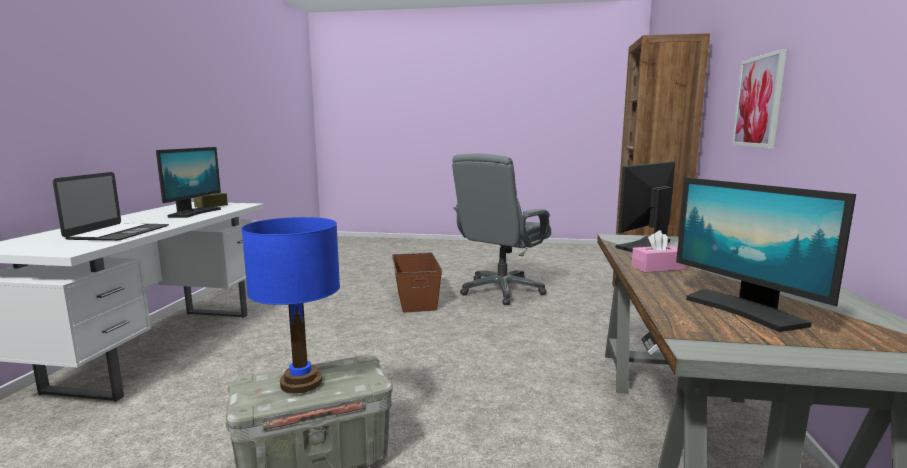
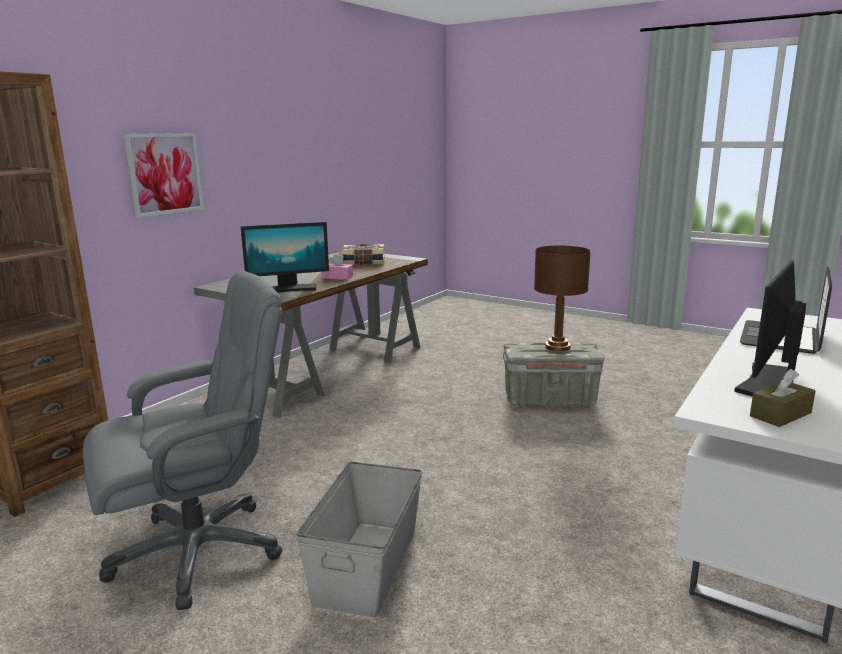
camera: 155 degrees left, 5 degrees up
blue table lamp [241,217,340,393] -> brown table lamp [534,245,591,351]
brown storage box [392,253,442,313] -> grey storage box [296,462,423,618]
monitor [676,177,856,332] -> book [342,244,385,265]

